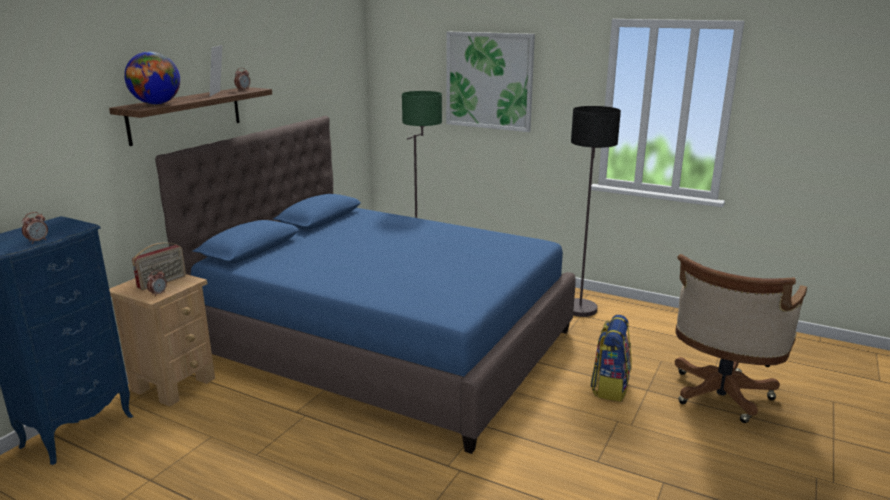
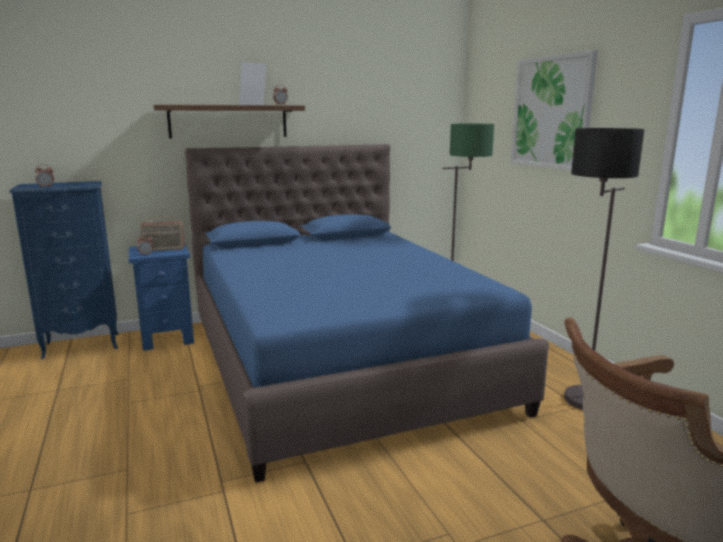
camera: 40 degrees right, 5 degrees down
beige nightstand [109,274,215,406] -> blue nightstand [129,242,194,351]
globe [124,52,180,104] -> none
backpack [590,315,632,402] -> none

